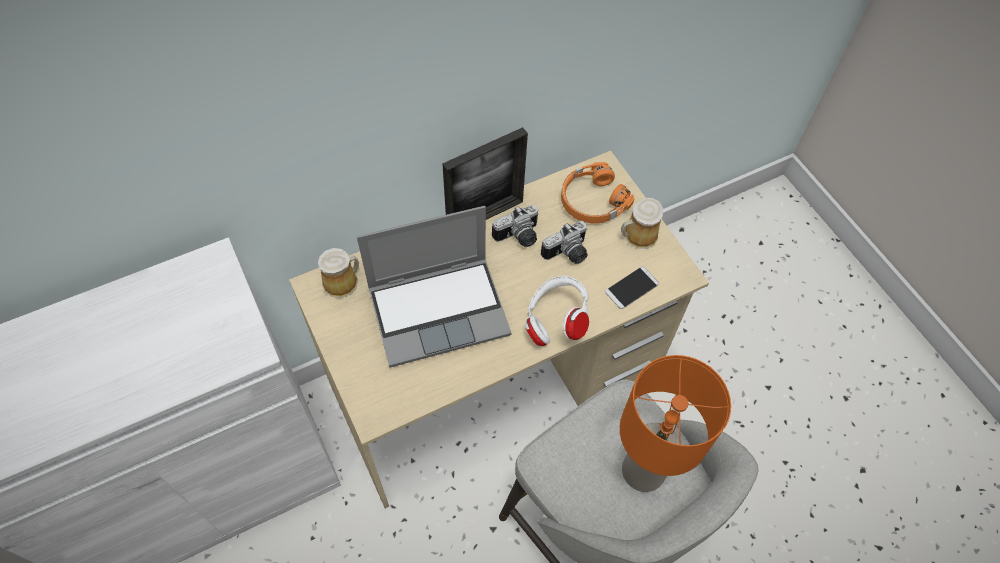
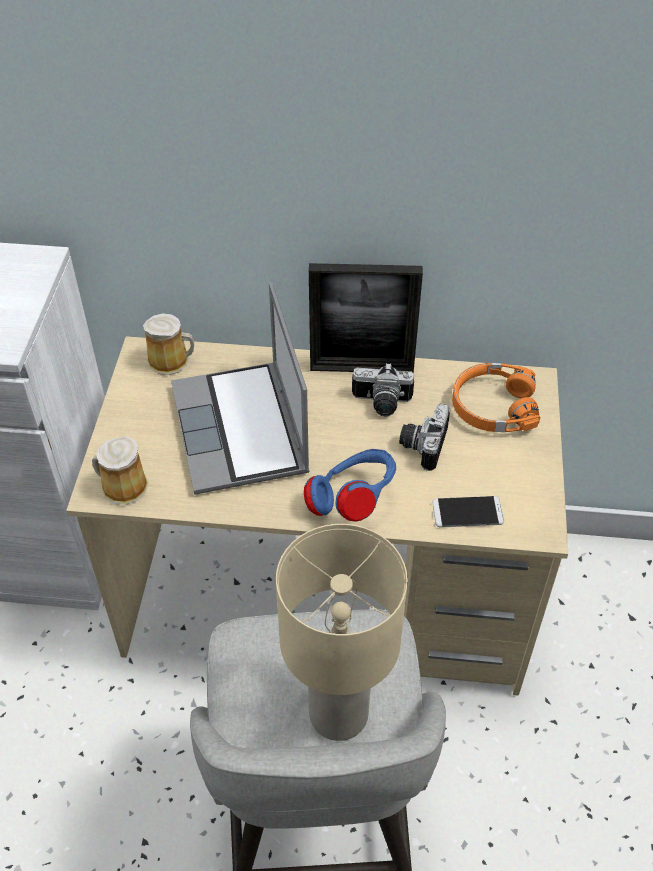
camera: 35 degrees right, 10 degrees down
laptop [357,206,511,368] -> laptop turned 60 degrees clockwise [171,282,310,494]
white headphones [525,276,589,346] -> blue headphones [304,449,396,522]
camera [541,221,588,264] -> camera turned 105 degrees clockwise [399,404,450,471]
orange table lamp [620,355,731,492] -> beige table lamp [276,524,408,741]
mug [621,198,663,249] -> mug moved to [92,436,149,505]

